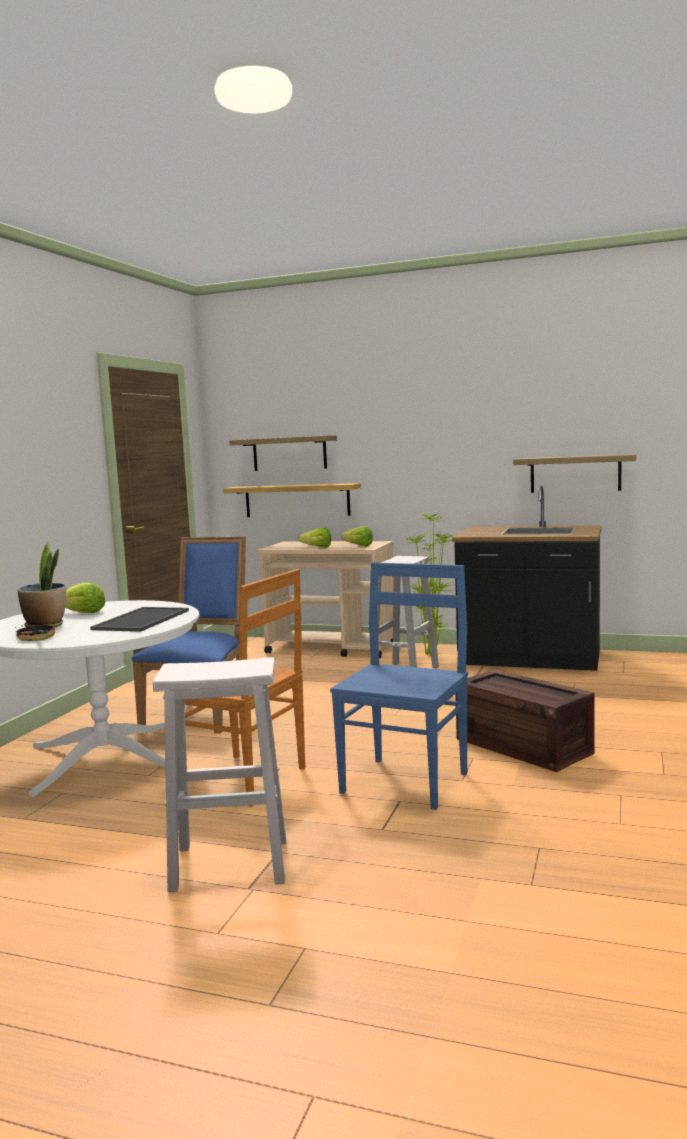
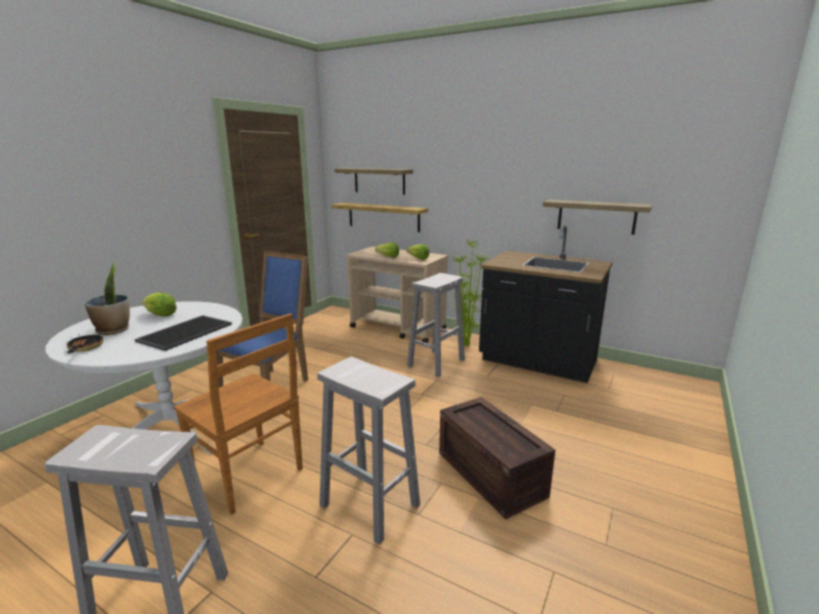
camera: 10 degrees right, 10 degrees up
blue chair [330,562,468,810] -> white stool [317,357,420,545]

